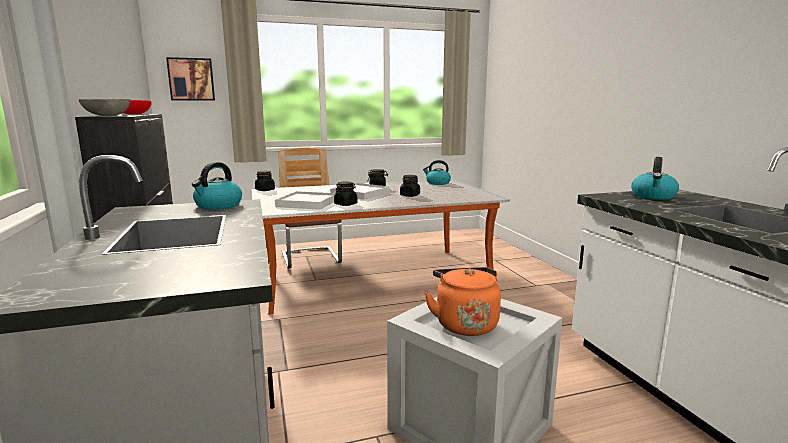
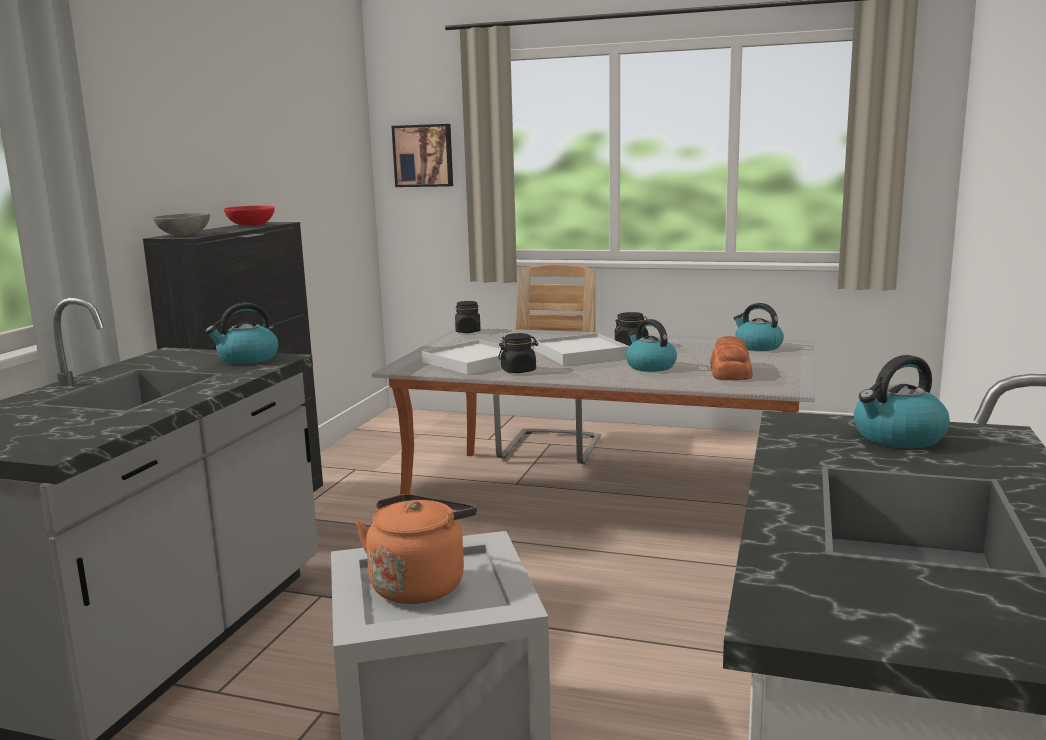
camera: 35 degrees right, 0 degrees up
black jar [400,175,420,197] -> kettle [626,319,677,372]
none -> bread [710,336,753,380]

